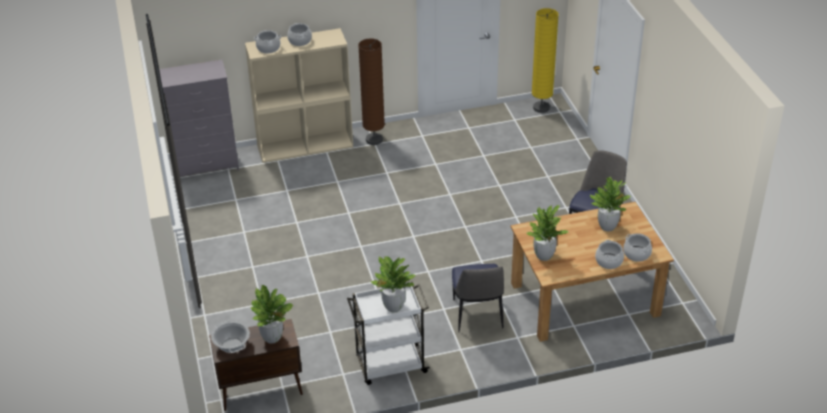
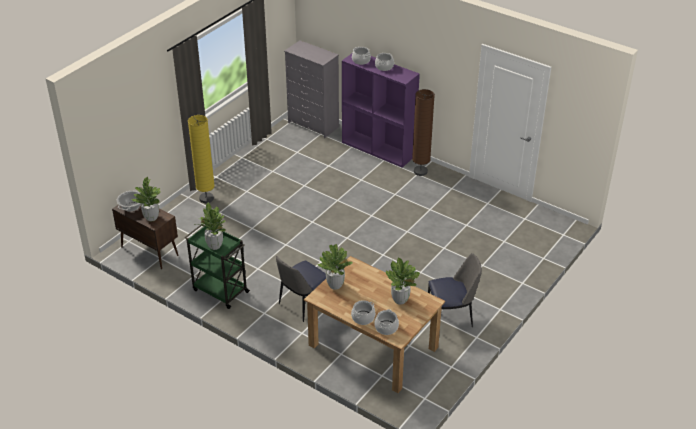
camera: 50 degrees right, 0 degrees up
beige bookcase [245,28,353,163] -> purple bookcase [342,54,420,168]
white cart [347,282,430,385] -> green cart [185,223,250,309]
yellow floor lamp [532,8,559,113] -> yellow floor lamp moved to [188,115,215,203]

